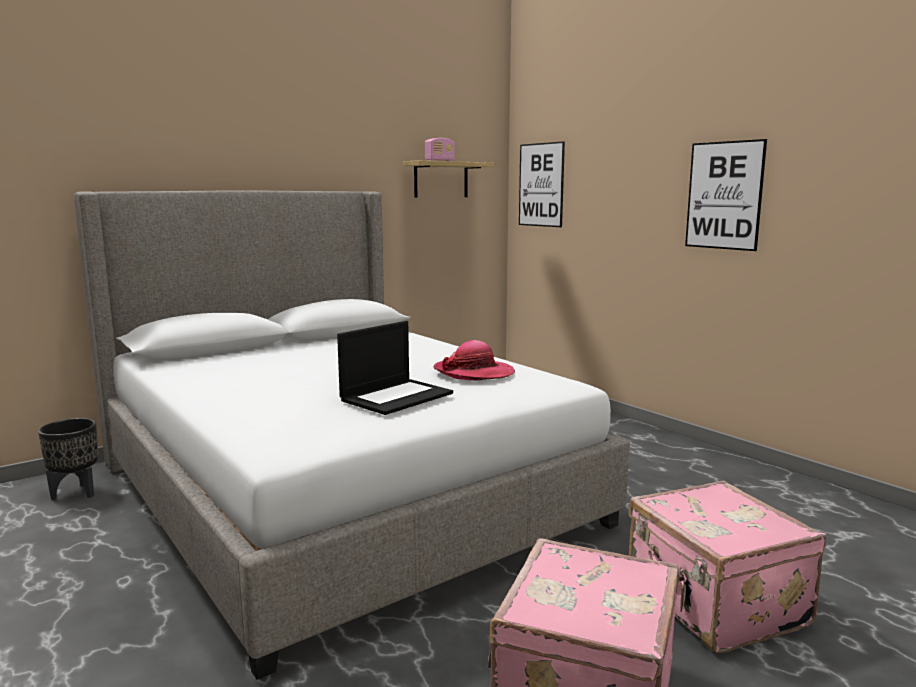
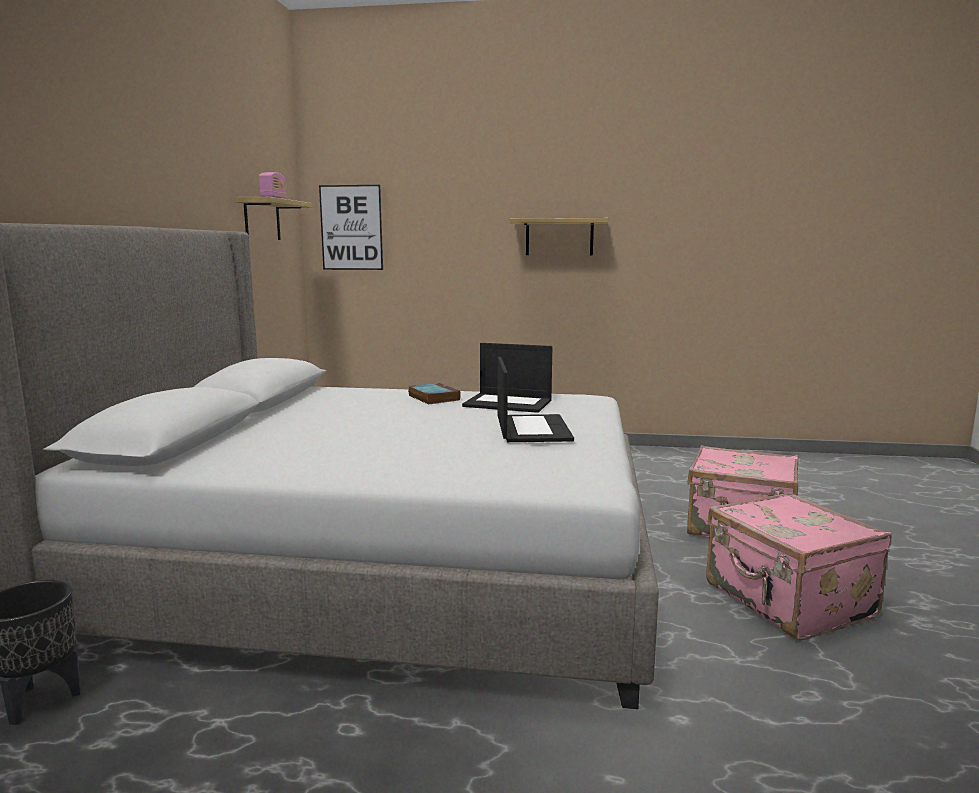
camera: 45 degrees left, 0 degrees up
hat [433,340,515,381] -> laptop [462,343,552,413]
picture [685,139,767,251] -> shelf [510,218,608,255]
none -> book [408,383,460,404]

